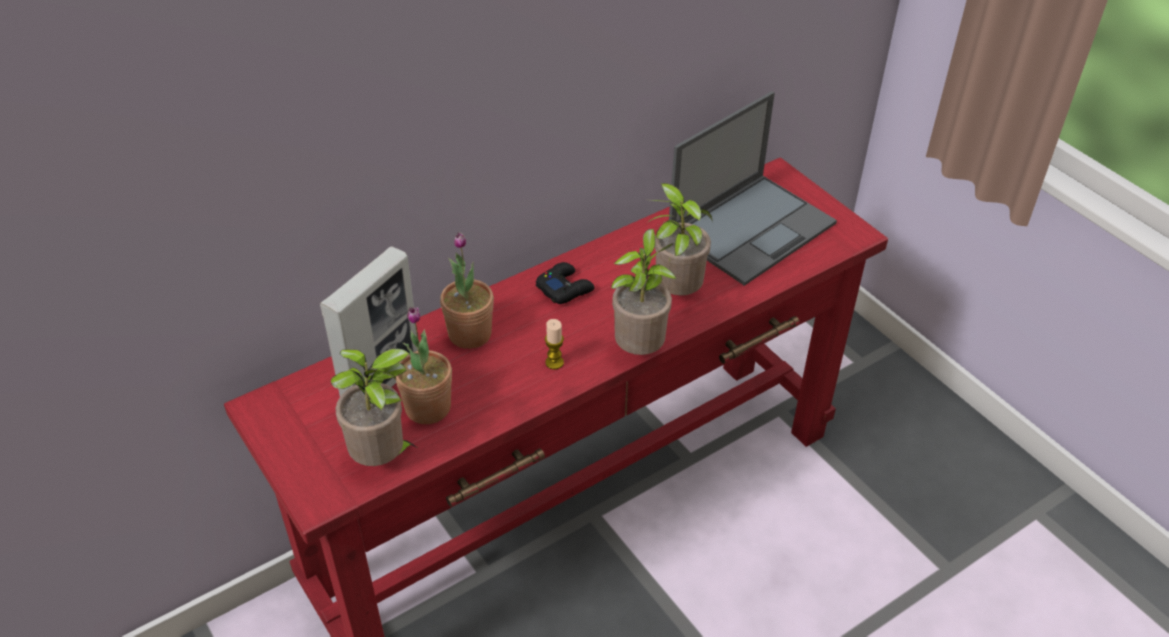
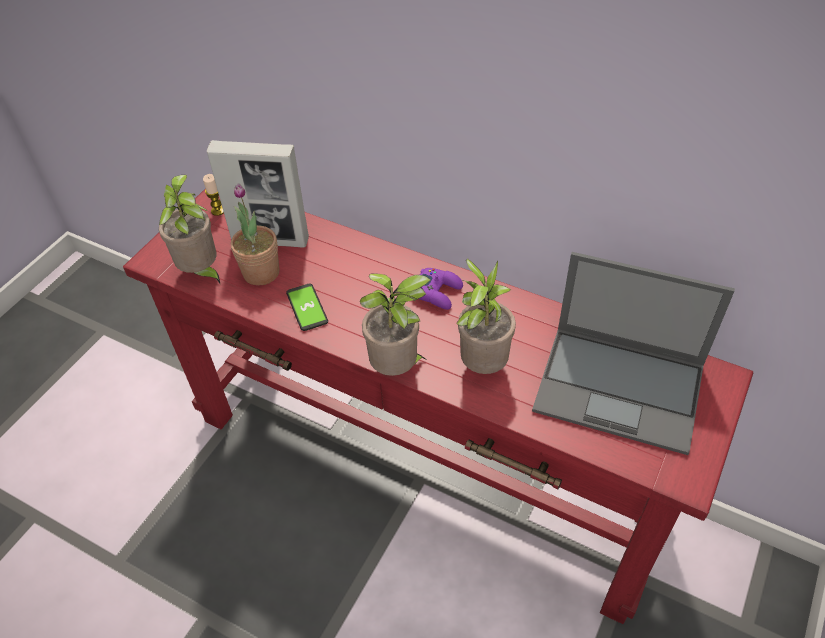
camera: 65 degrees right, 5 degrees up
potted plant [440,231,494,349] -> none
black game controller [536,262,595,304] -> purple game controller [419,268,463,310]
candle [545,319,564,370] -> candle moved to [203,174,224,216]
none -> phone [286,283,328,331]

